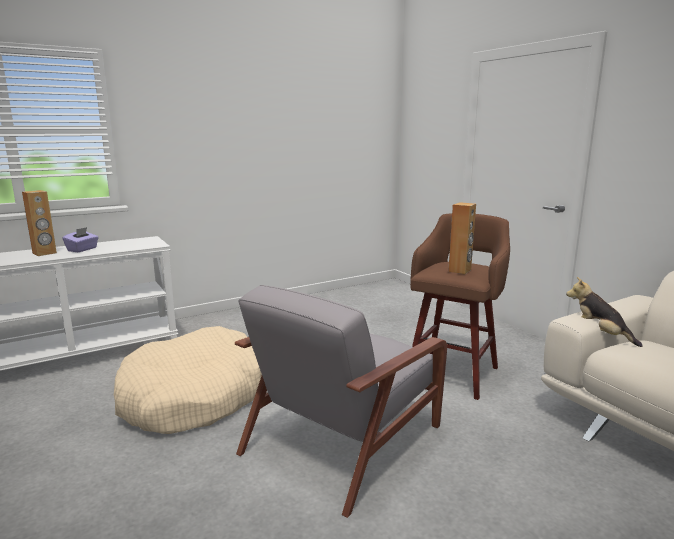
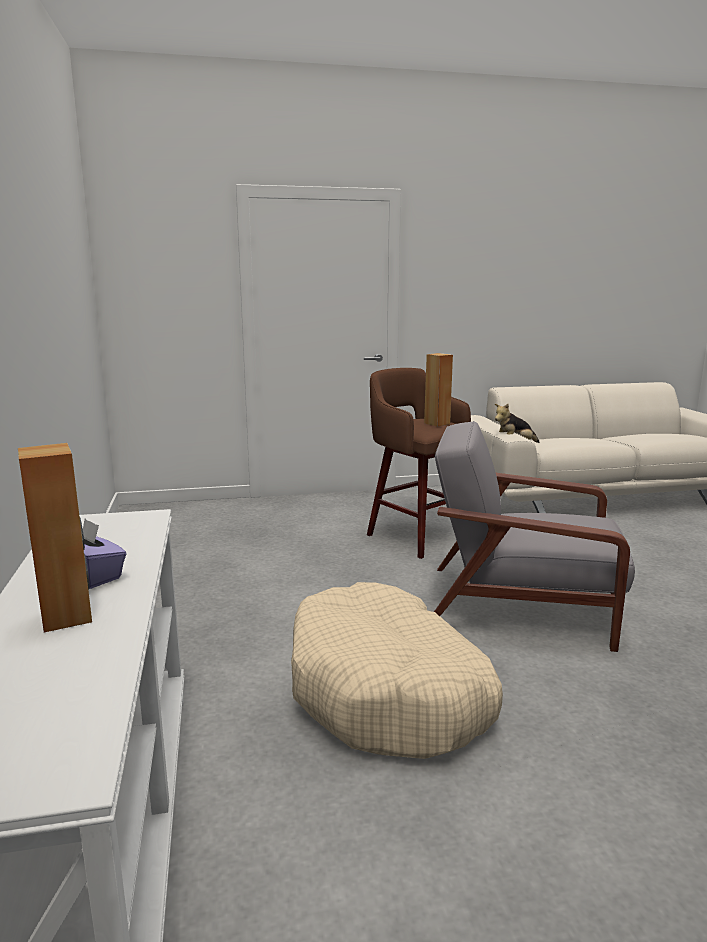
camera: 70 degrees left, 0 degrees up
grey armchair [235,285,447,518] -> grey armchair turned 135 degrees clockwise [434,421,635,652]

